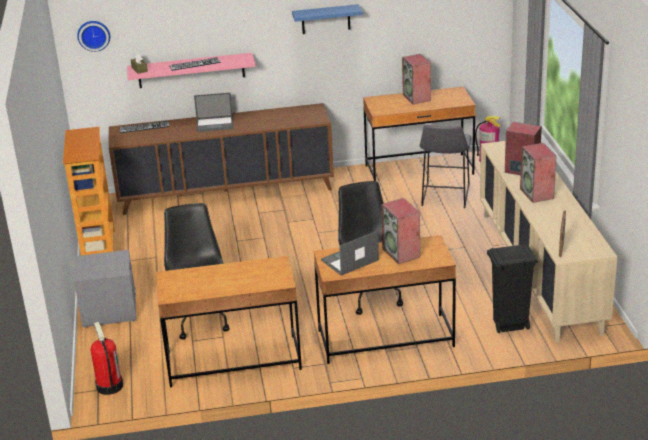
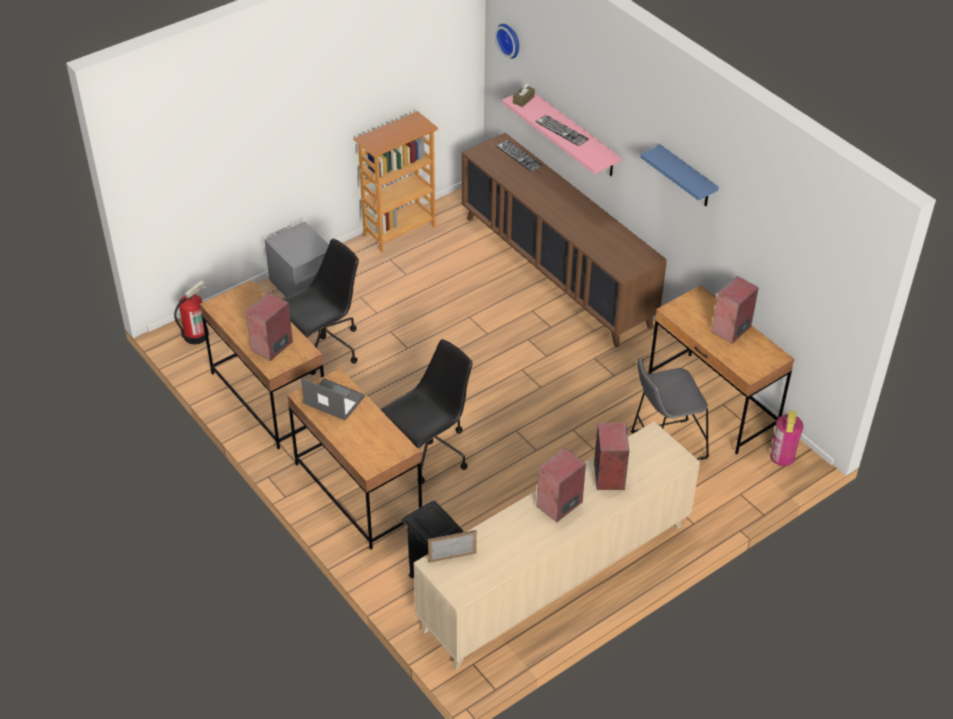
camera: 60 degrees right, 15 degrees up
laptop [194,93,233,132] -> none
speaker [381,198,420,264] -> speaker moved to [246,292,293,361]

